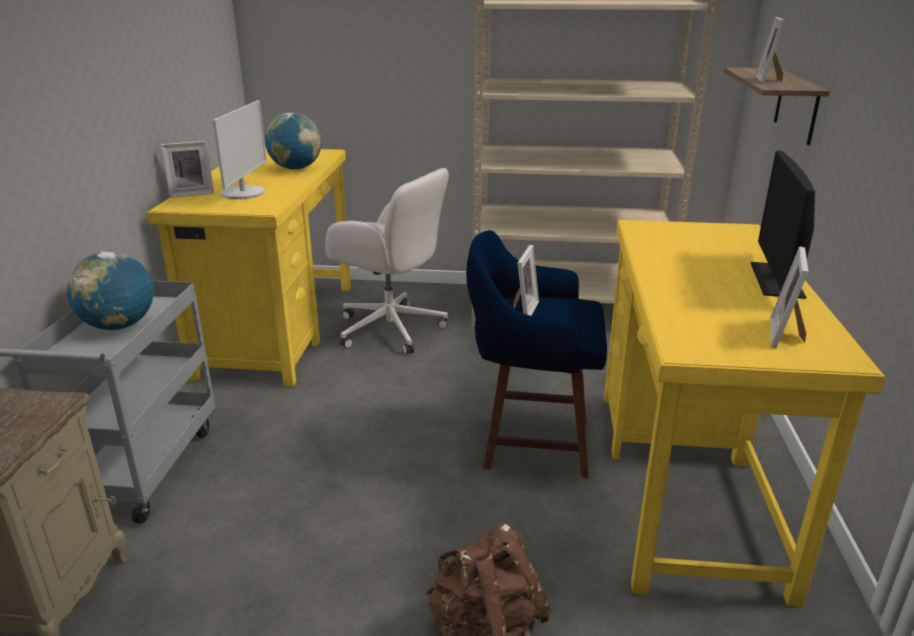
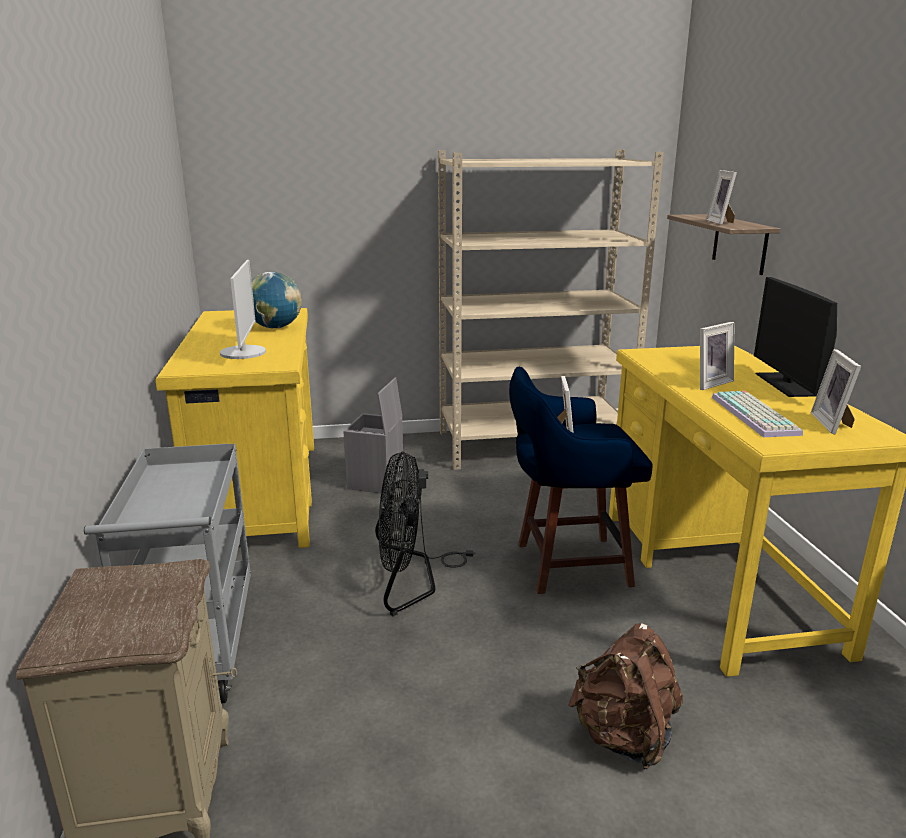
camera: 15 degrees left, 5 degrees down
globe [66,251,154,330] -> none
picture frame [161,141,214,198] -> picture frame moved to [700,322,734,390]
white office chair [325,168,449,354] -> grey storage box [343,377,403,493]
none -> black fan [375,451,476,617]
none -> keyboard [712,391,803,437]

